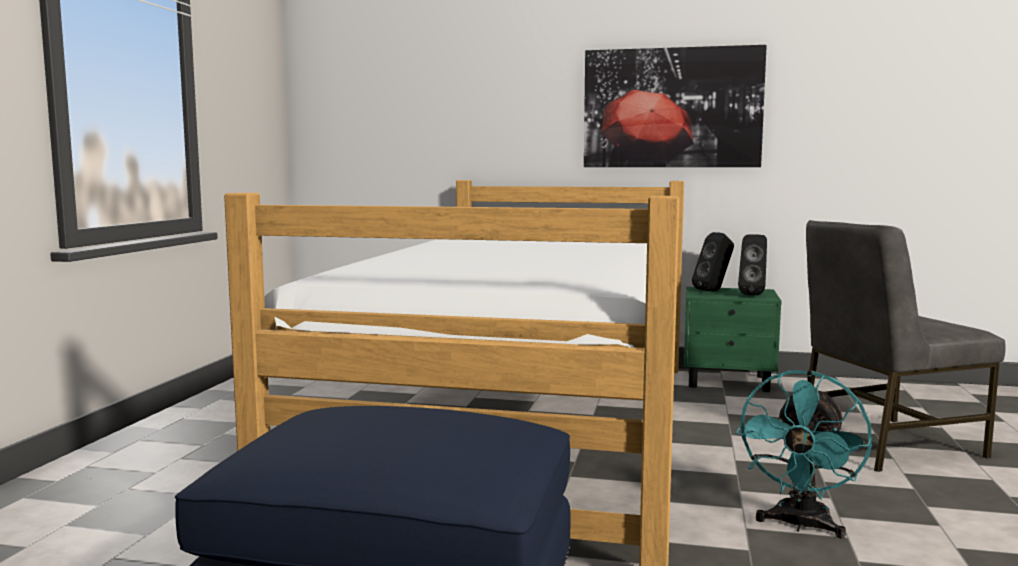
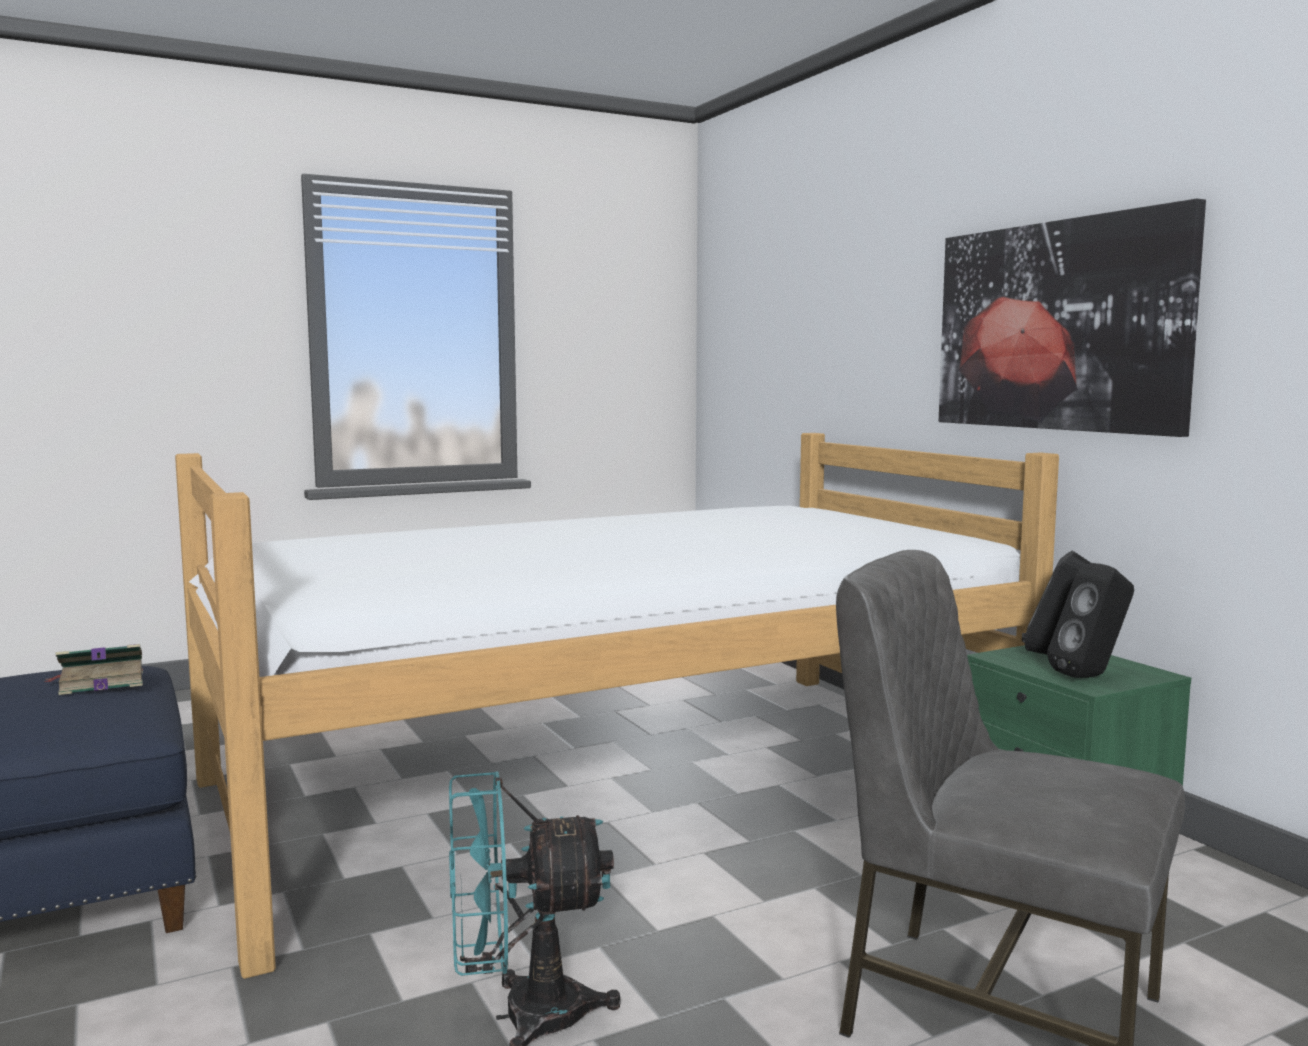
camera: 50 degrees right, 0 degrees up
none -> book [44,644,143,695]

